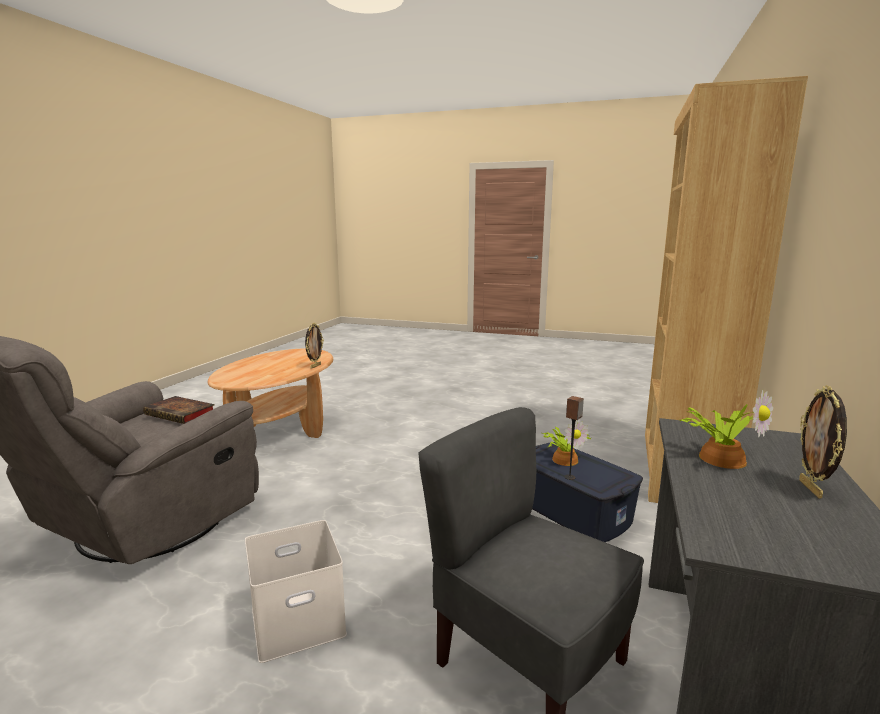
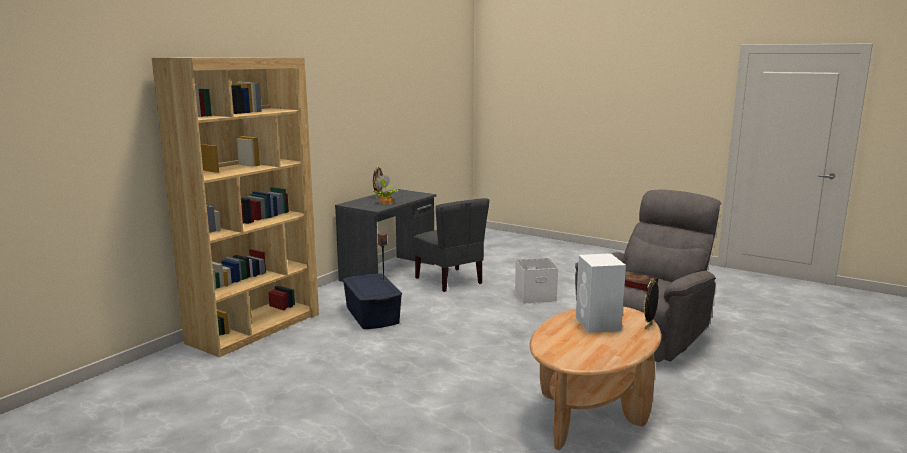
camera: 165 degrees left, 0 degrees up
picture frame [305,323,324,369] -> picture frame moved to [643,278,659,330]
potted plant [541,420,592,466] -> none
none -> white speaker [576,253,626,333]

